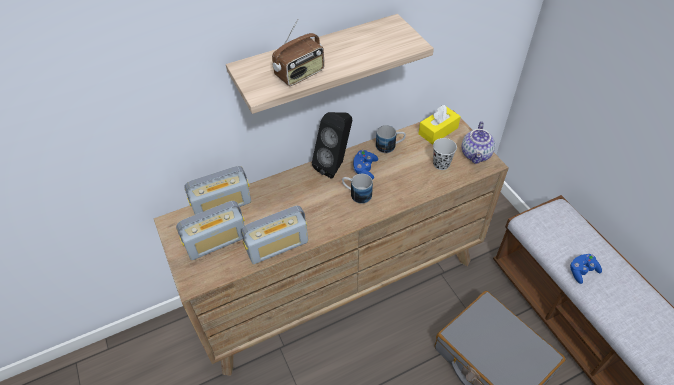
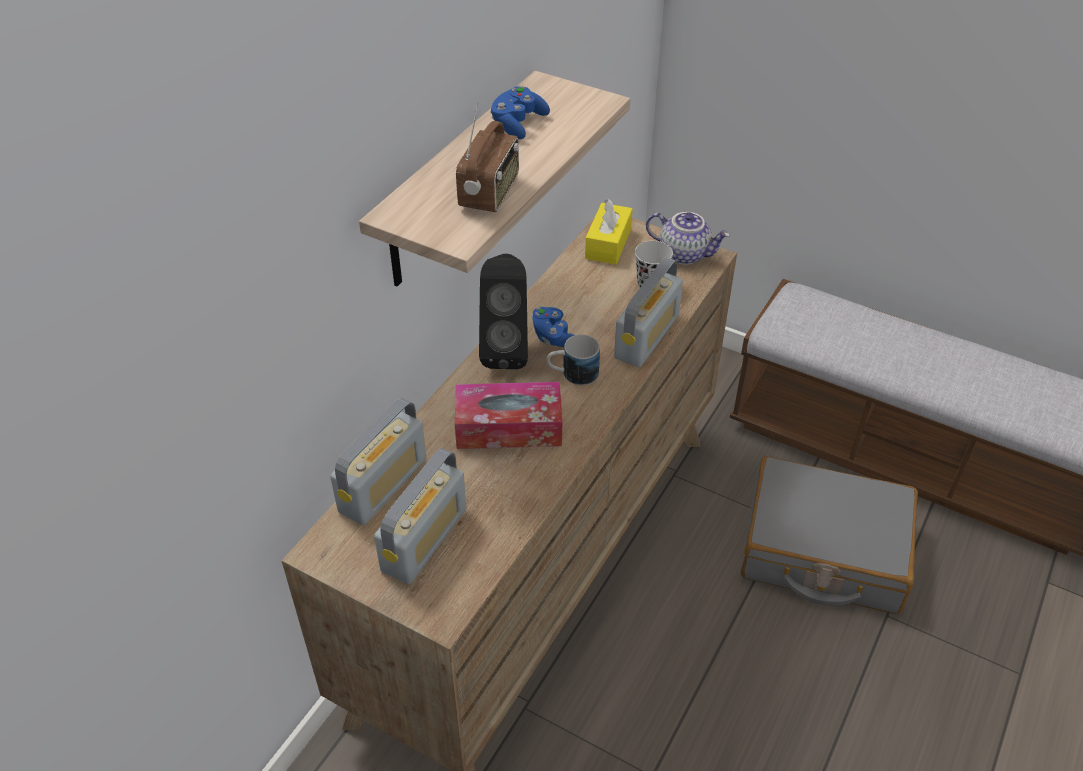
camera: 35 degrees left, 5 degrees down
radio [241,206,308,264] -> radio moved to [614,257,683,367]
mug [376,125,406,153] -> none
teapot [462,121,495,164] -> teapot turned 45 degrees counterclockwise [646,212,730,265]
blue game controller [570,254,602,284] -> blue game controller moved to [490,86,550,139]
none -> tissue box [455,382,562,449]

